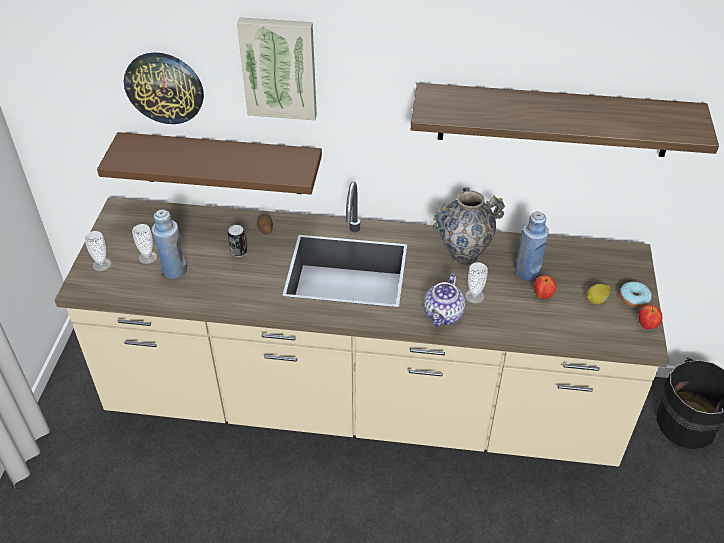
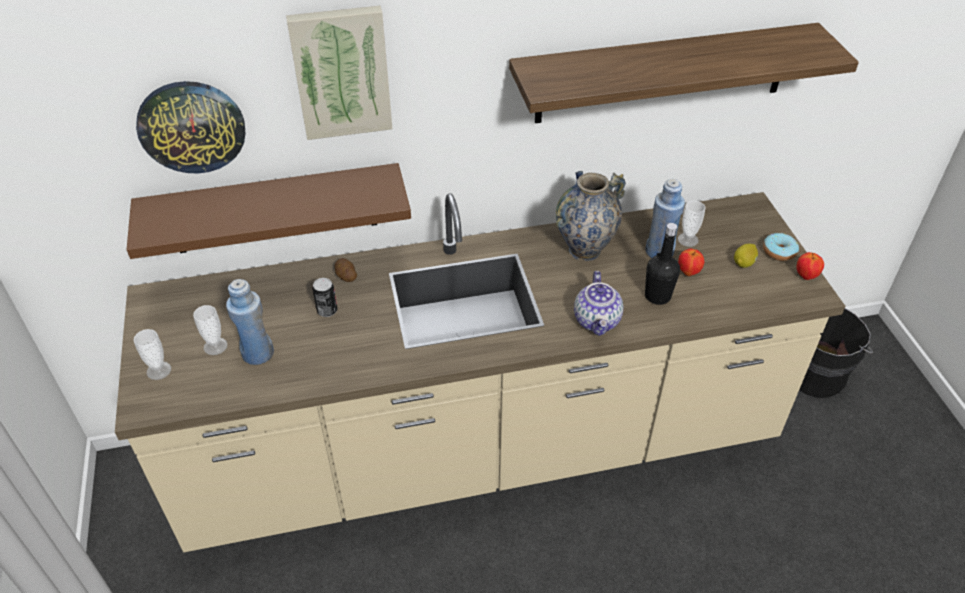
camera: 20 degrees left, 0 degrees up
cup [465,262,488,303] -> cup moved to [678,200,706,247]
none -> black bottle [645,223,680,305]

